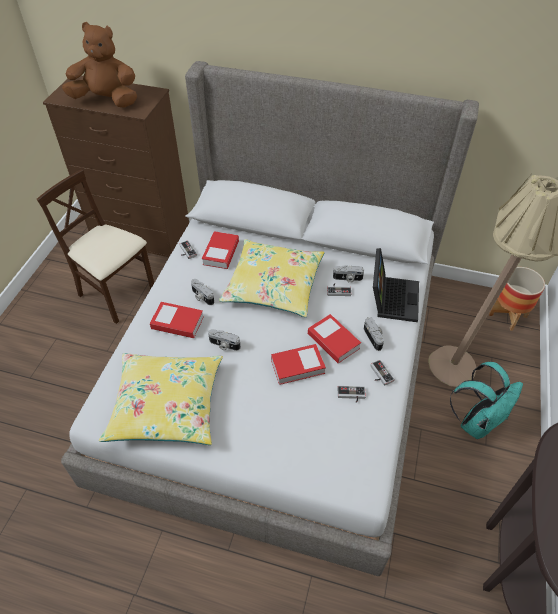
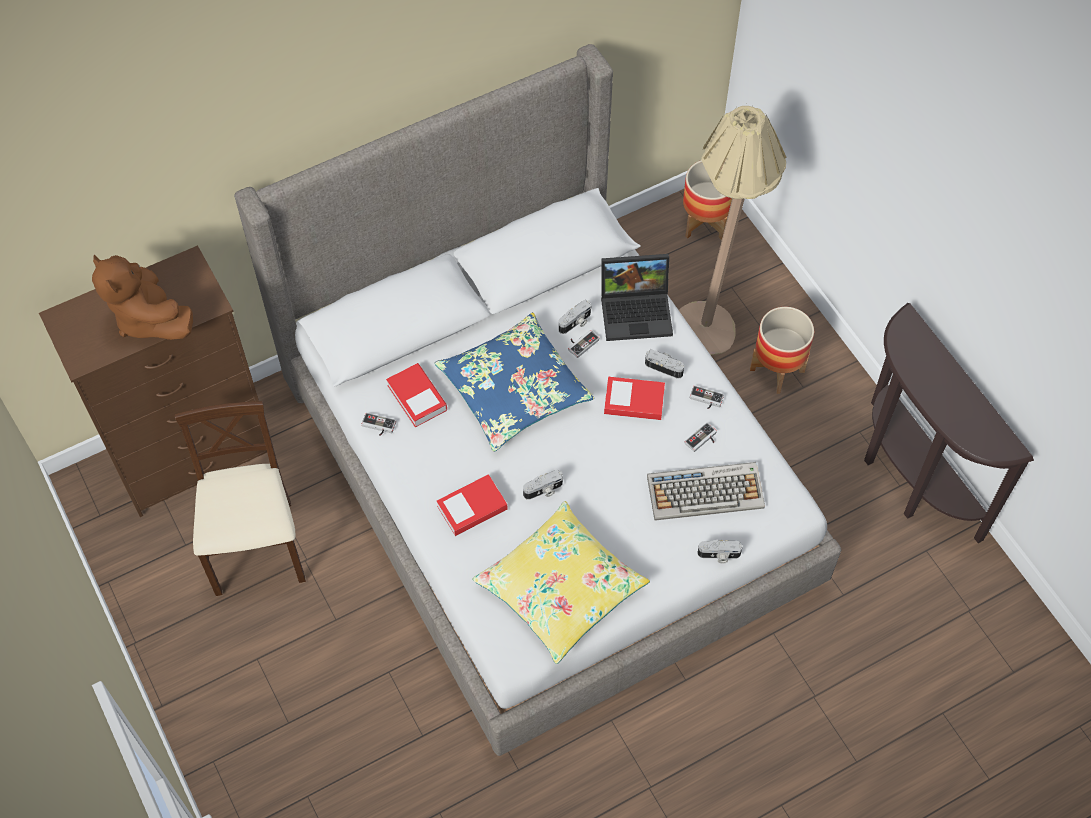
camera: 45 degrees left, 10 degrees up
beige chair [37,169,154,324] -> beige chair turned 90 degrees clockwise [175,401,306,596]
brown plush toy [62,22,137,107] -> brown plush toy turned 90 degrees counterclockwise [92,255,193,340]
camera [191,279,214,305] -> camera moved to [697,539,743,563]
yellow pillow [219,239,325,317] -> blue pillow [434,312,594,452]
book [271,344,326,385] -> none
laptop [373,248,419,322] -> laptop turned 120 degrees clockwise [601,254,673,341]
turquoise backpack [450,362,523,439] -> planter [750,307,814,394]
none -> keyboard [647,462,765,521]

